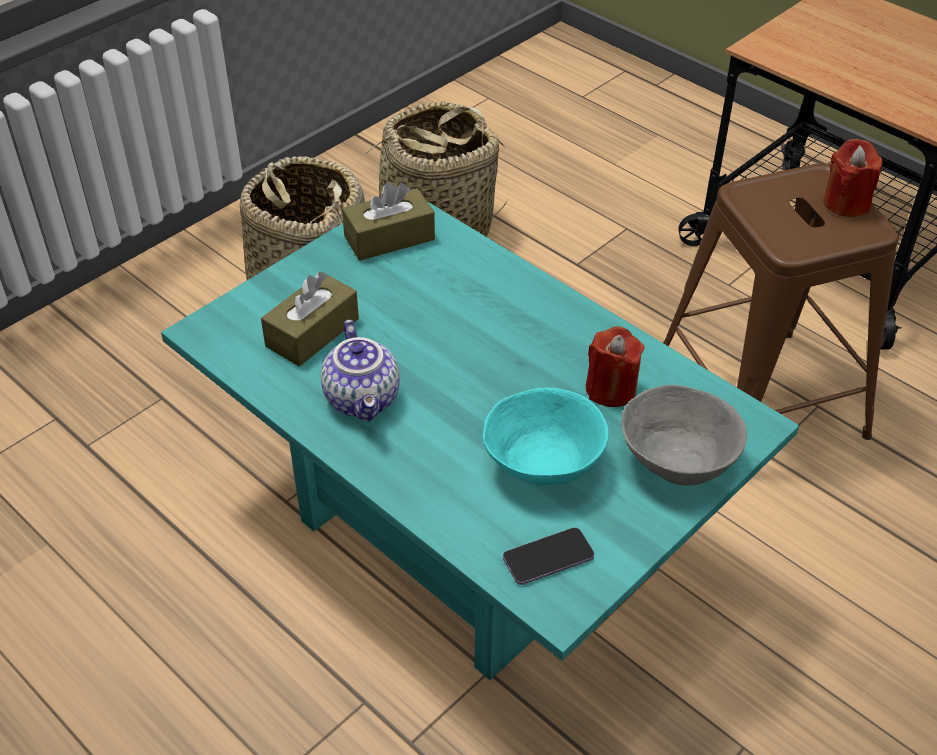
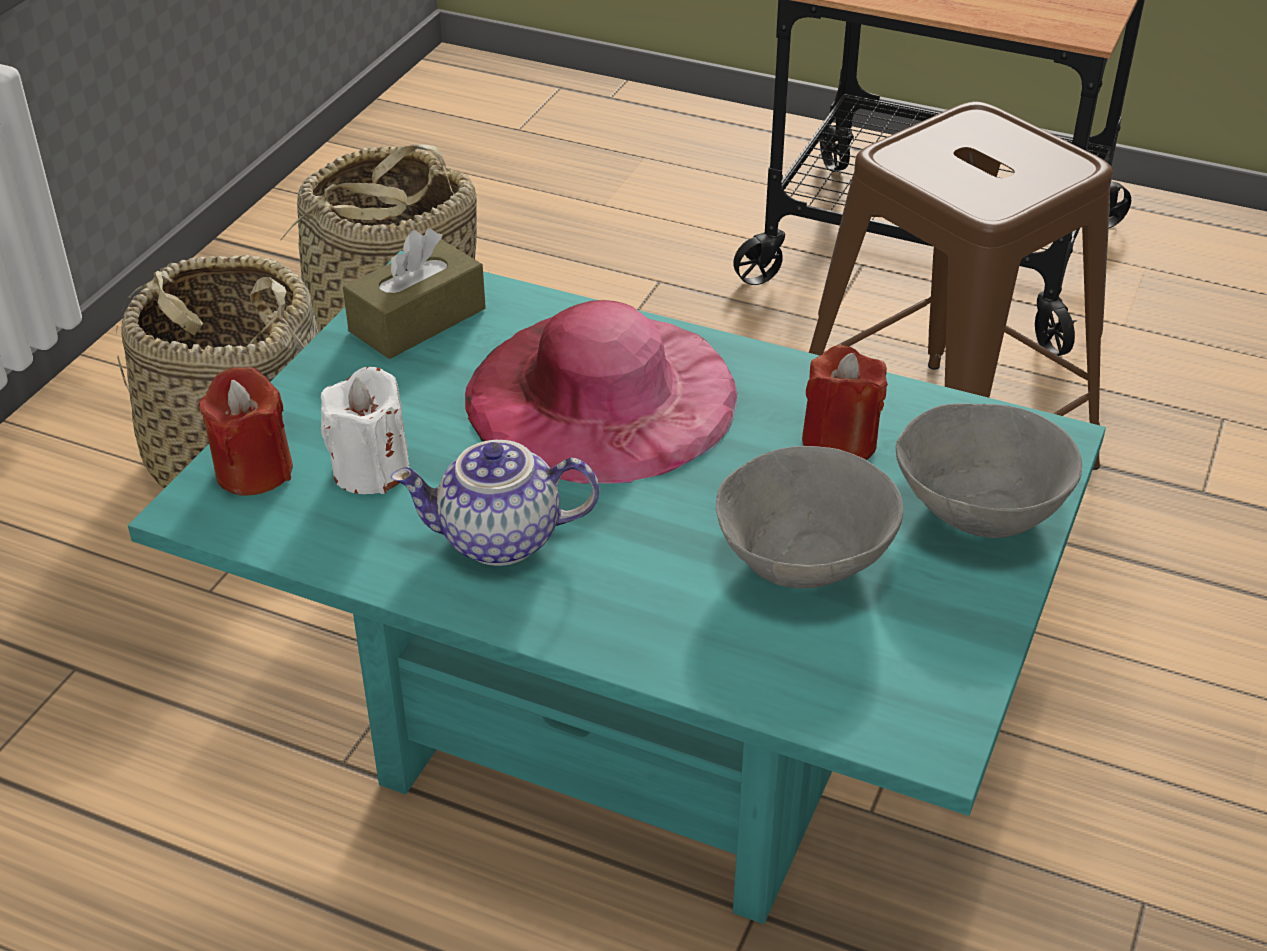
camera: 20 degrees left, 5 degrees down
brown tissue box [261,272,359,366] -> white candle [321,367,409,494]
teapot [321,320,400,422] -> teapot turned 120 degrees clockwise [391,440,599,566]
turquoise bowl [483,388,609,485] -> grey bowl [716,446,903,588]
phone [503,527,594,585] -> none
red candle [824,139,883,217] -> red candle moved to [198,367,293,496]
none -> pink hat [465,300,737,484]

